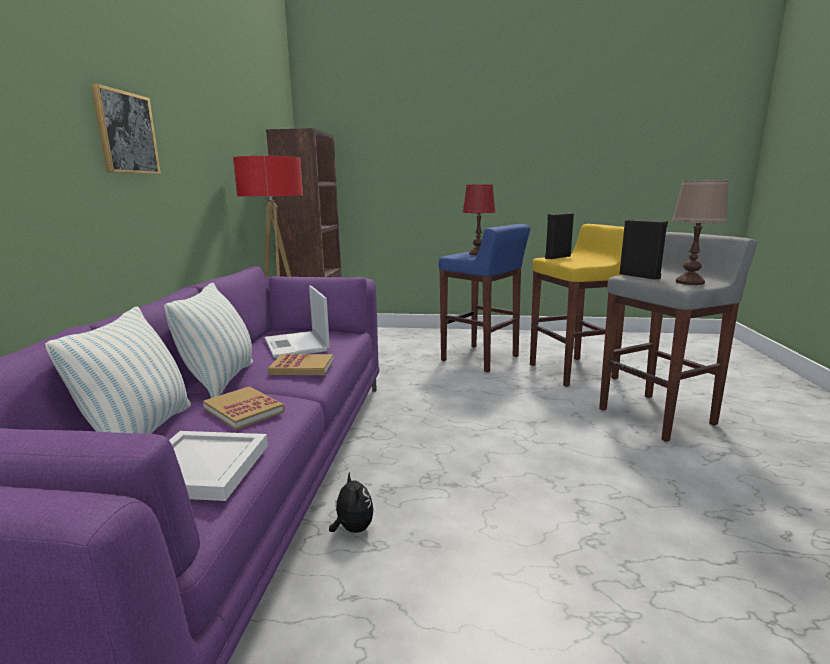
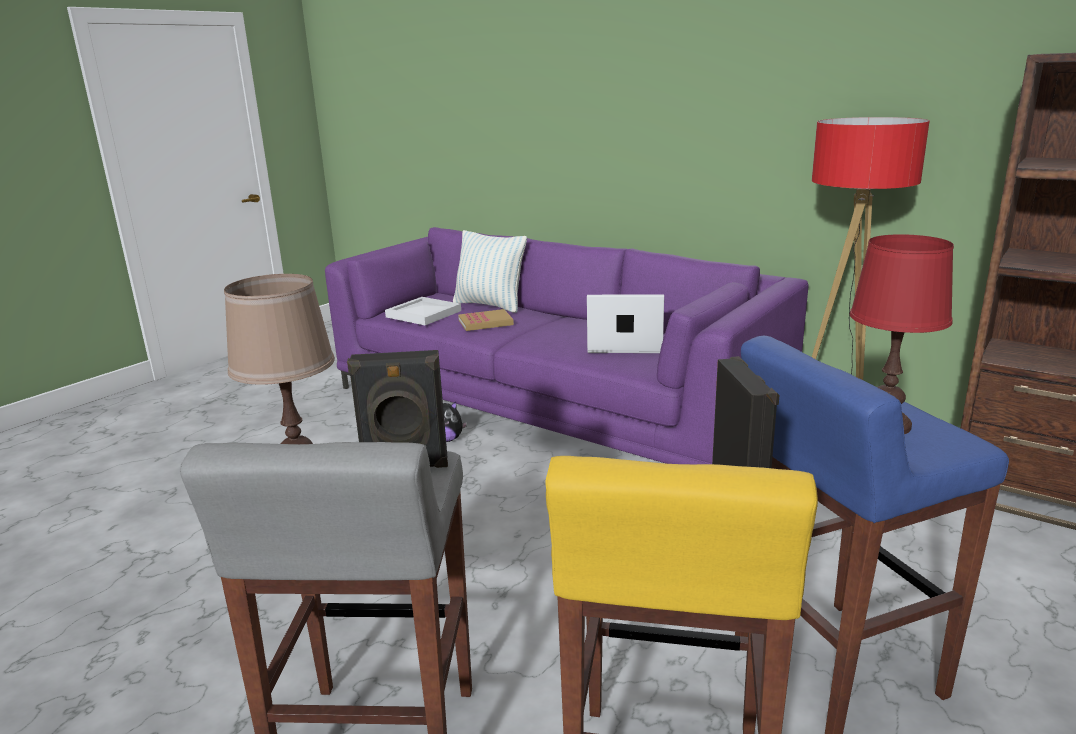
camera: 120 degrees right, 5 degrees up
picture [91,84,161,174] -> none
pillow [164,283,253,398] -> none
book [268,354,333,375] -> none

